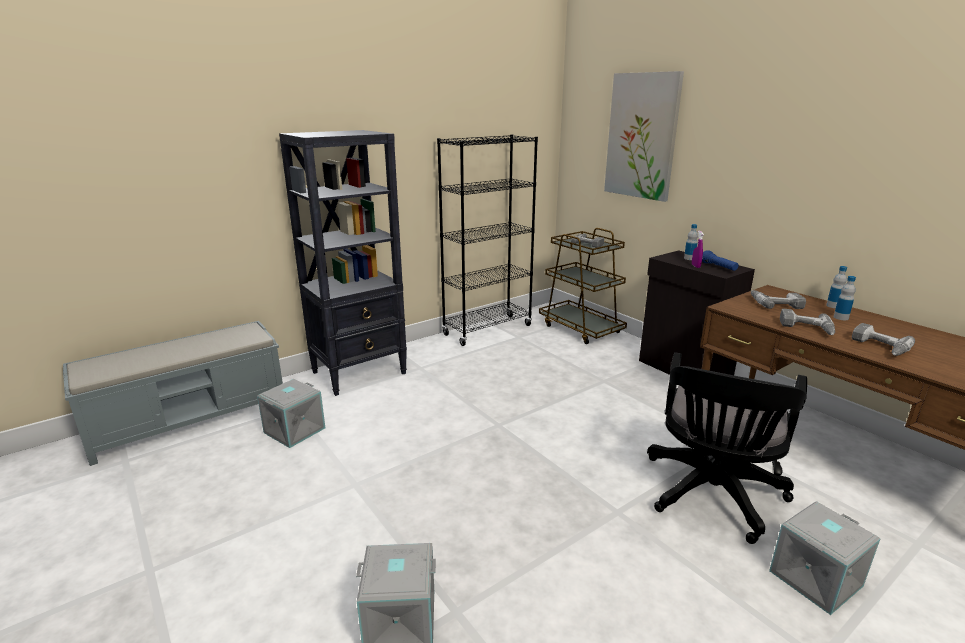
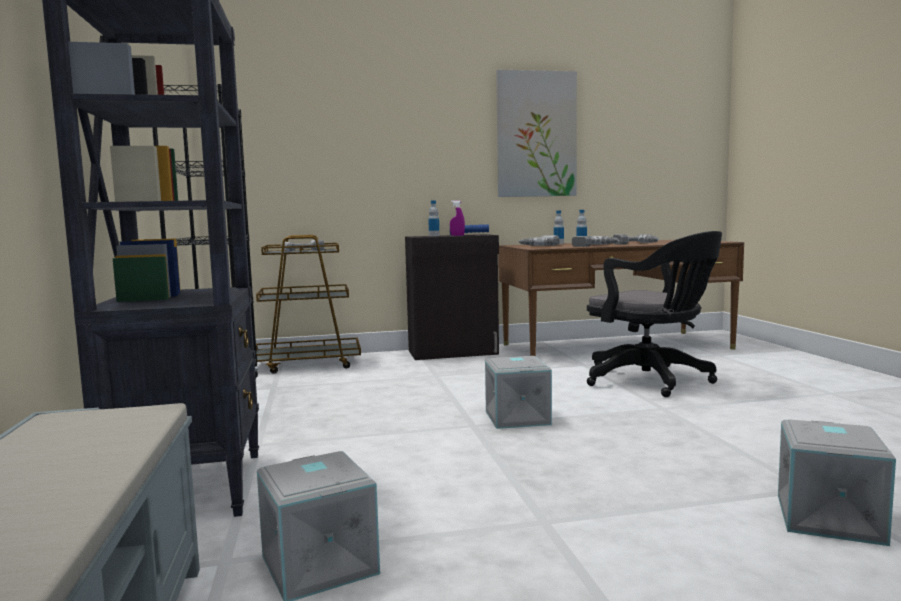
camera: 65 degrees left, 15 degrees down
picture [604,71,684,202] -> picture moved to [496,70,577,197]
grey storage box [769,502,880,615] -> grey storage box moved to [485,356,552,429]

